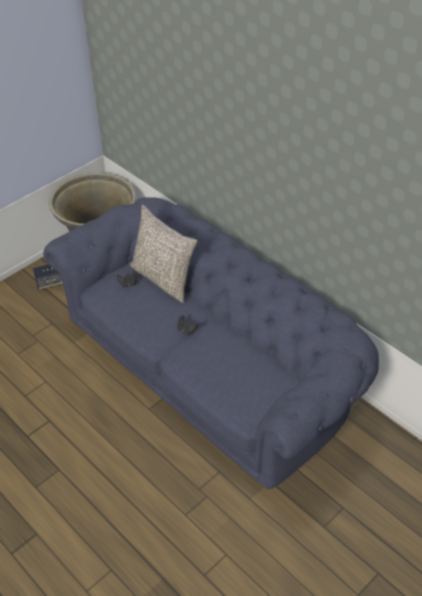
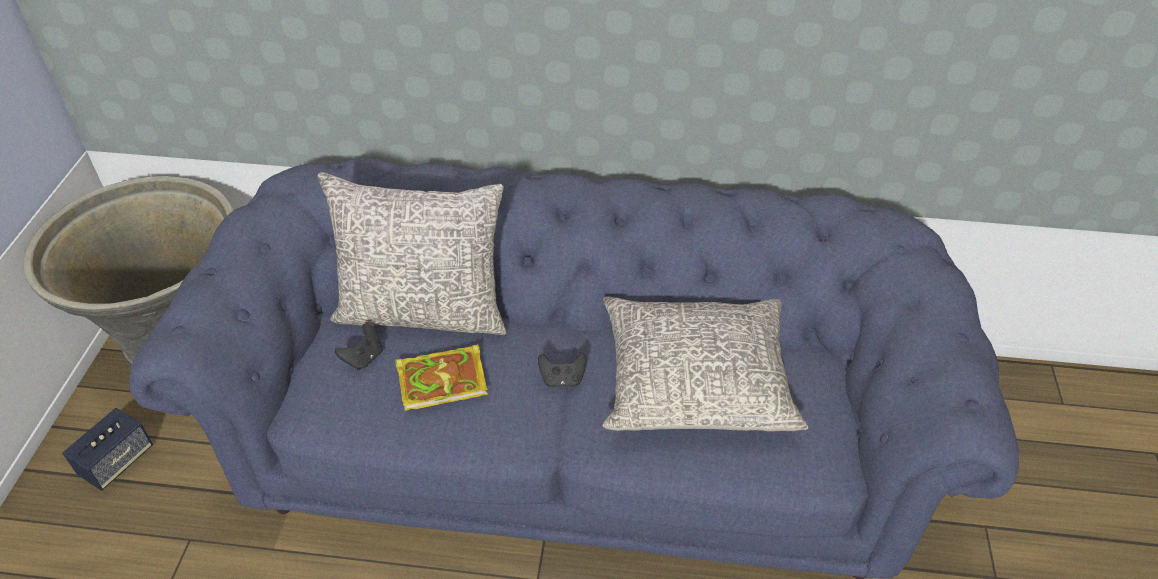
camera: 40 degrees left, 0 degrees up
none -> book [395,343,488,411]
none -> grey pillow [602,297,808,431]

